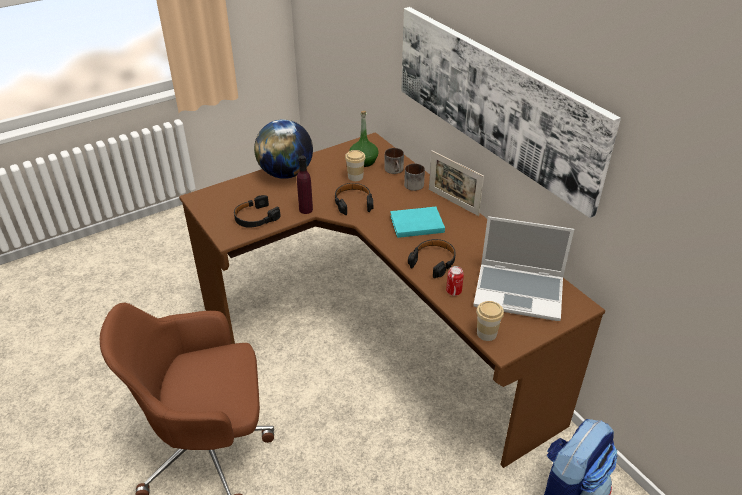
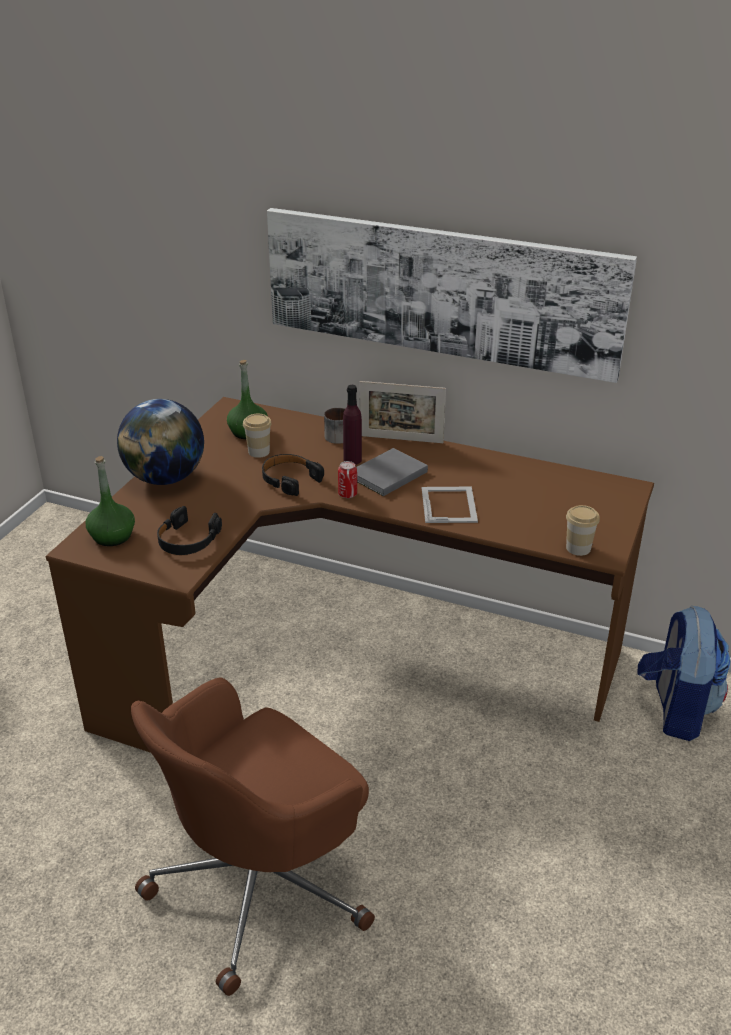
camera: 35 degrees left, 5 degrees down
purple bottle [297,155,313,214] -> purple bottle moved to [343,385,362,465]
mug [384,148,404,174] -> none
turquoise book [390,207,445,238] -> grey book [356,448,428,496]
black headphones [408,239,456,278] -> picture frame [422,487,478,523]
can [446,266,464,296] -> can moved to [338,461,357,498]
laptop [473,216,574,321] -> none
none -> green bottle [86,456,135,546]

